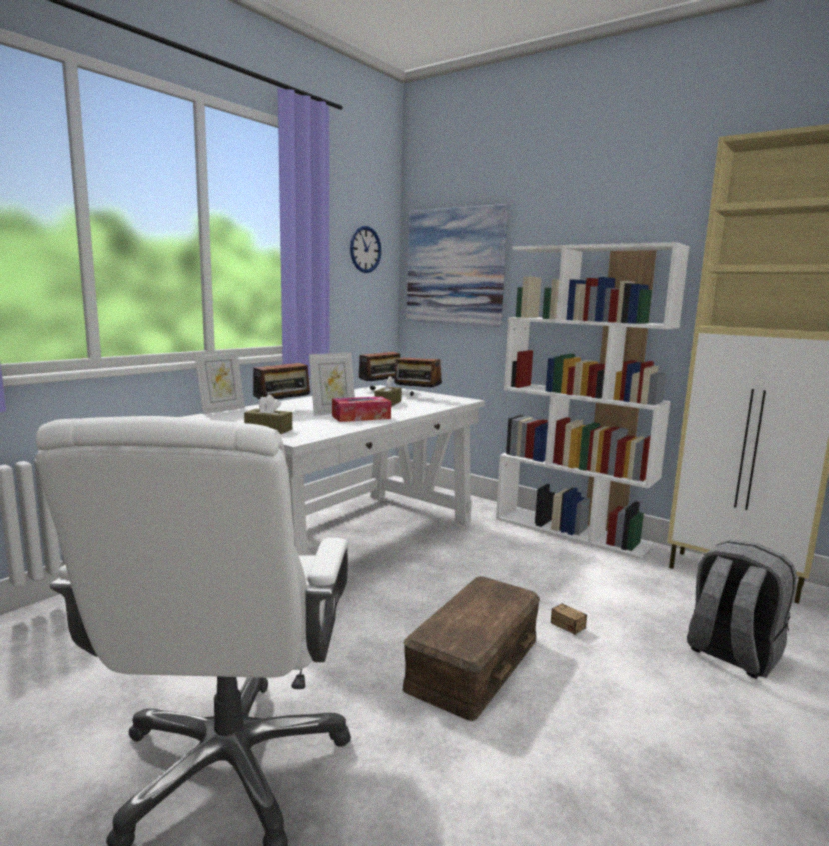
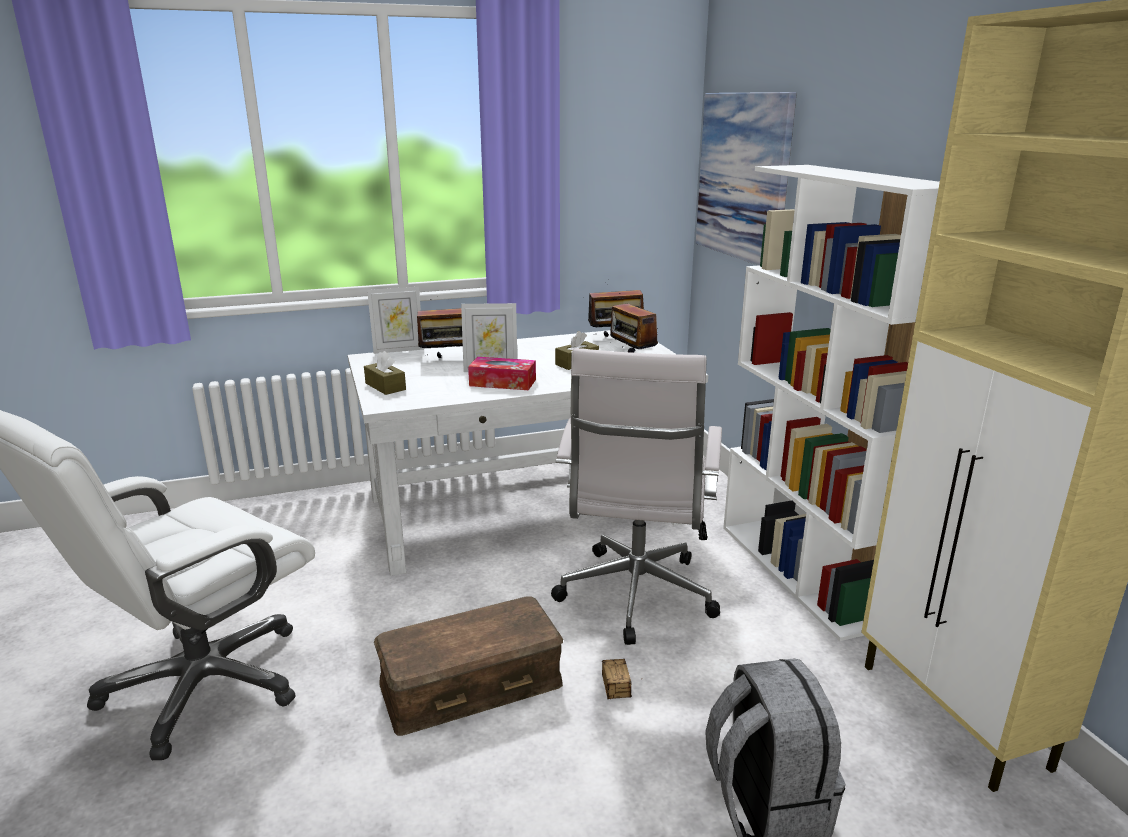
camera: 35 degrees right, 10 degrees up
wall clock [350,226,381,273] -> none
none -> white office chair [551,348,722,645]

